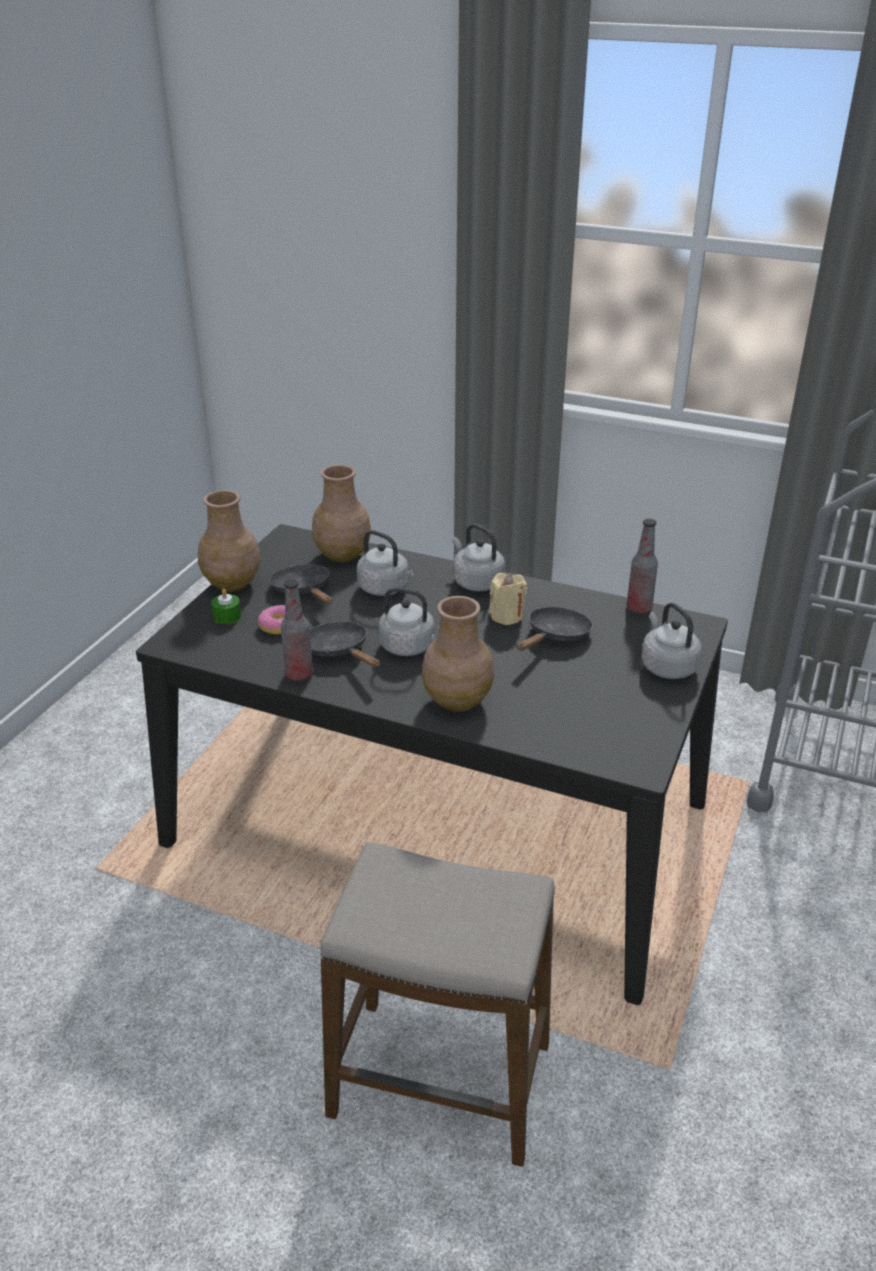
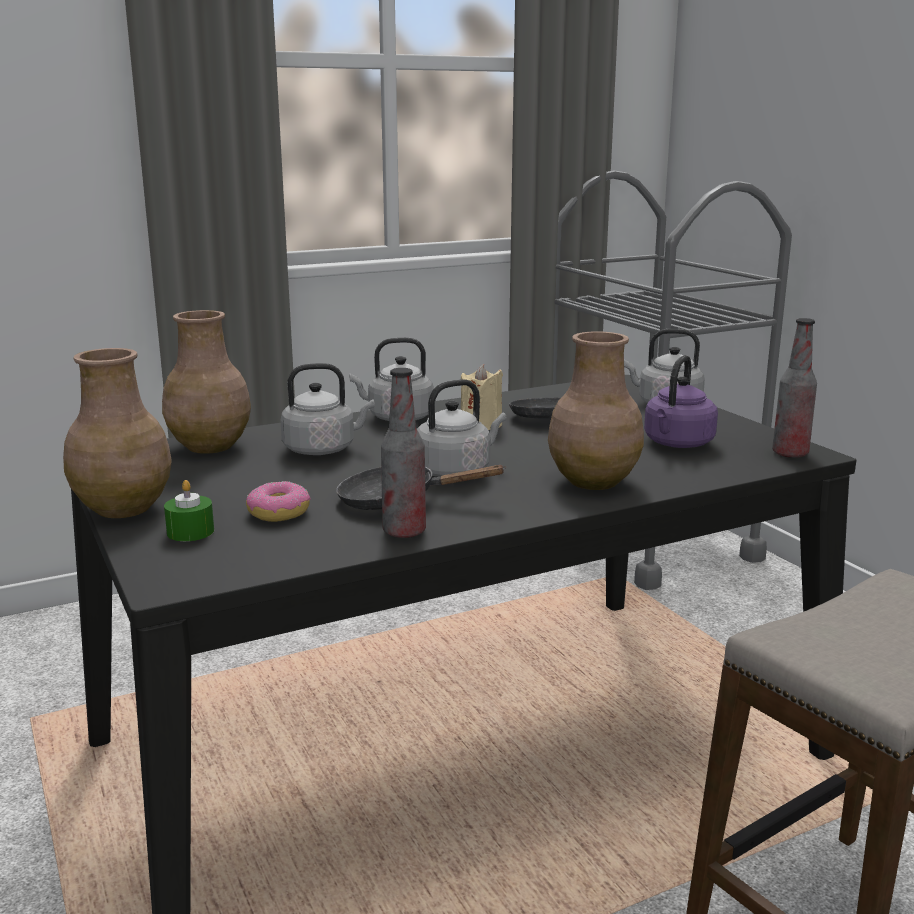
camera: 50 degrees left, 15 degrees down
black frying pan [269,564,333,604] -> none
bottle [627,519,658,614] -> bottle moved to [772,318,817,458]
none -> purple kettle [644,355,718,448]

